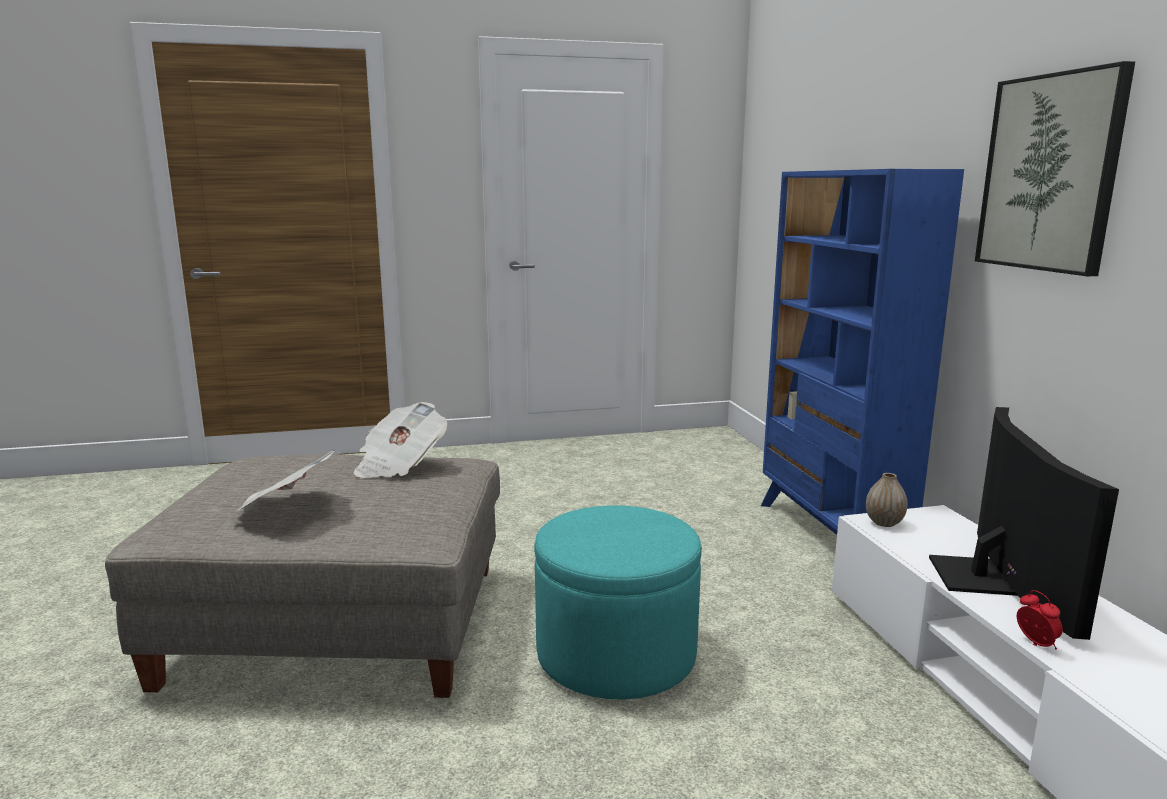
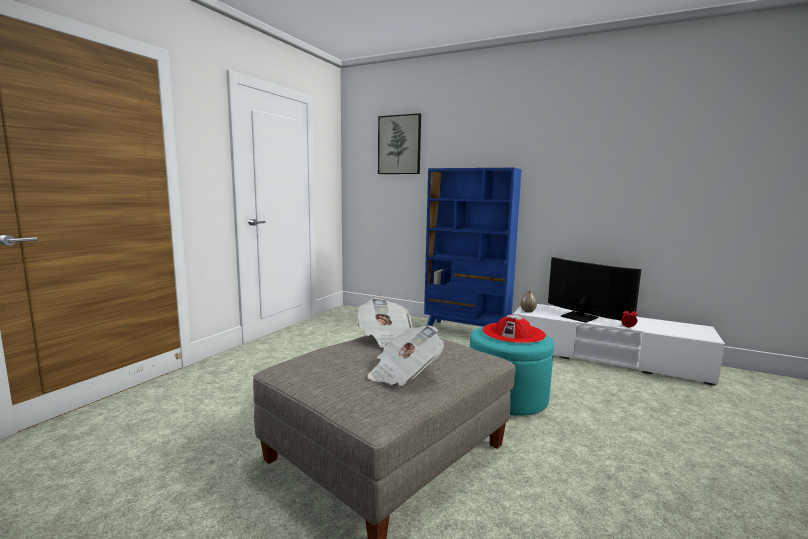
camera: 50 degrees left, 5 degrees down
picture [975,61,1135,276] -> picture moved to [378,113,421,174]
none -> red hat [482,315,546,343]

